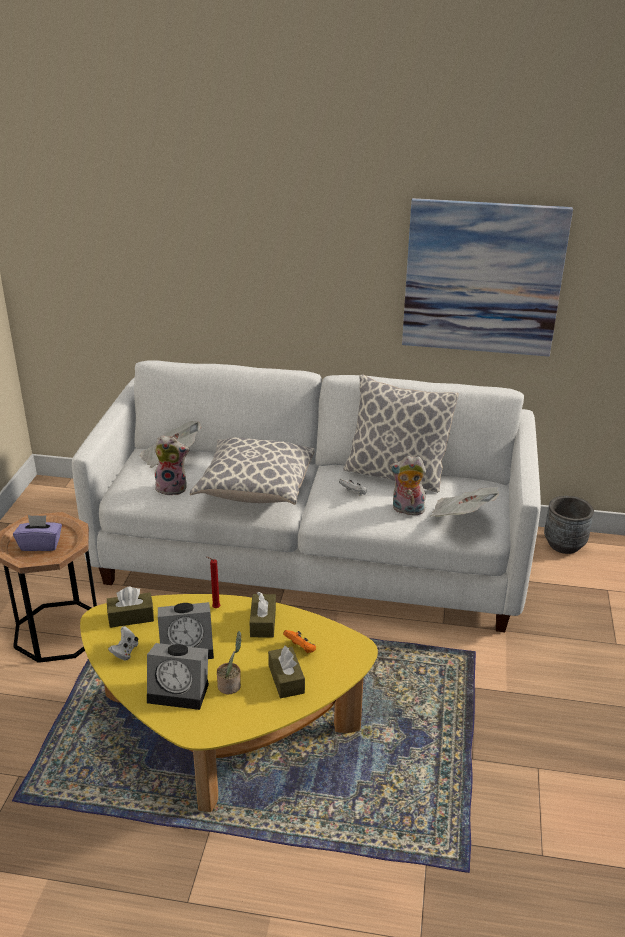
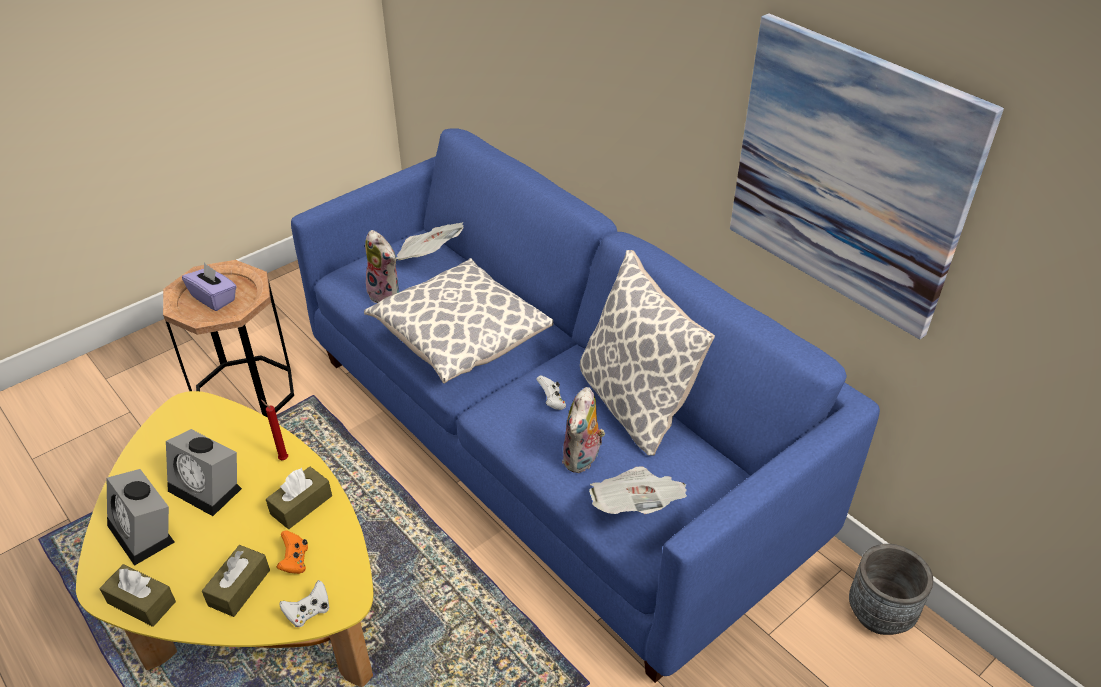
camera: 40 degrees right, 10 degrees up
white sofa [72,361,541,632] -> blue sofa [291,128,880,683]
brown tissue box [107,587,154,628] -> brown tissue box moved to [100,564,176,627]
white game controller [108,626,138,660] -> white game controller moved to [279,580,330,627]
potted plant [217,631,241,694] -> none
plush toy [390,456,428,515] -> plush toy turned 120 degrees counterclockwise [562,387,605,473]

